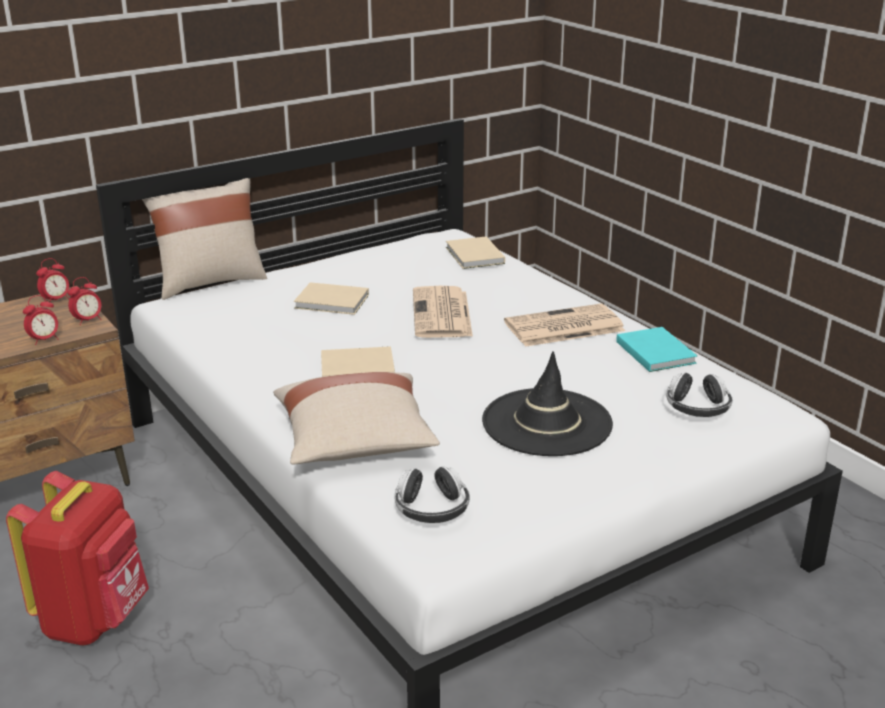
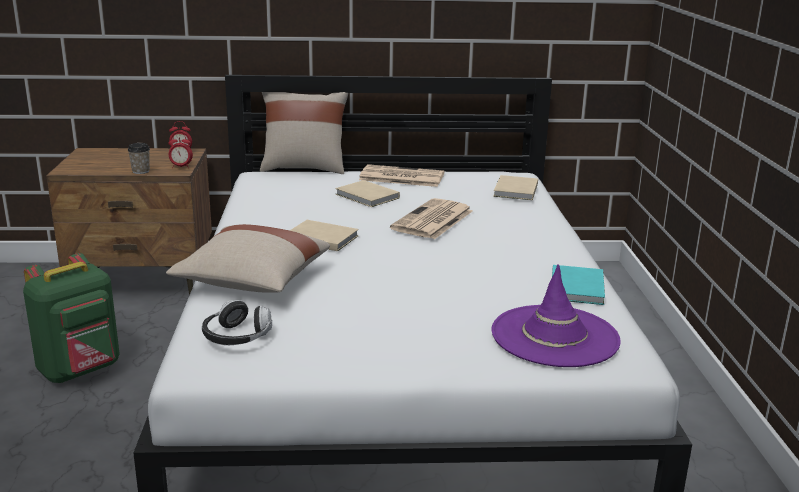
camera: 30 degrees right, 5 degrees down
red backpack [6,471,149,646] -> green backpack [23,253,120,383]
alarm clock [23,295,58,345] -> cup [127,143,150,174]
black hat [482,351,613,456] -> none
newspaper [504,304,625,347] -> newspaper moved to [359,164,444,187]
headphones [666,372,732,417] -> purple hat [491,264,621,367]

